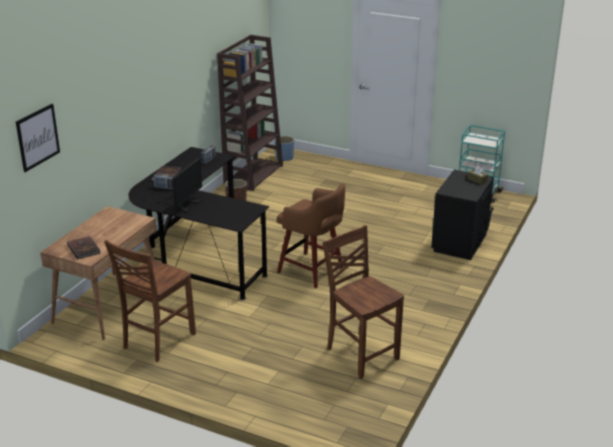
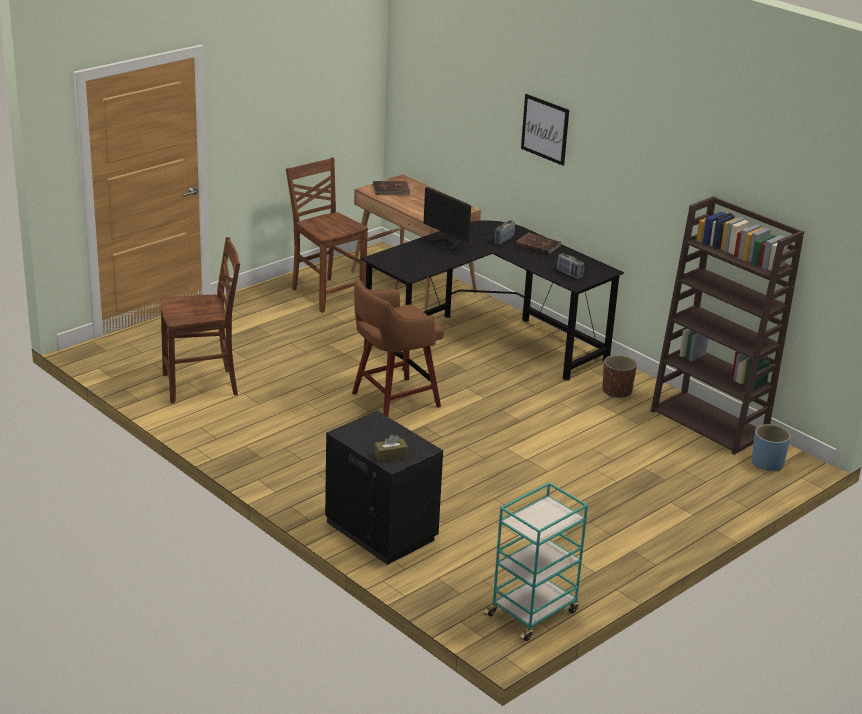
camera: 110 degrees right, 0 degrees up
picture [16,104,60,172] -> picture moved to [521,94,569,166]

